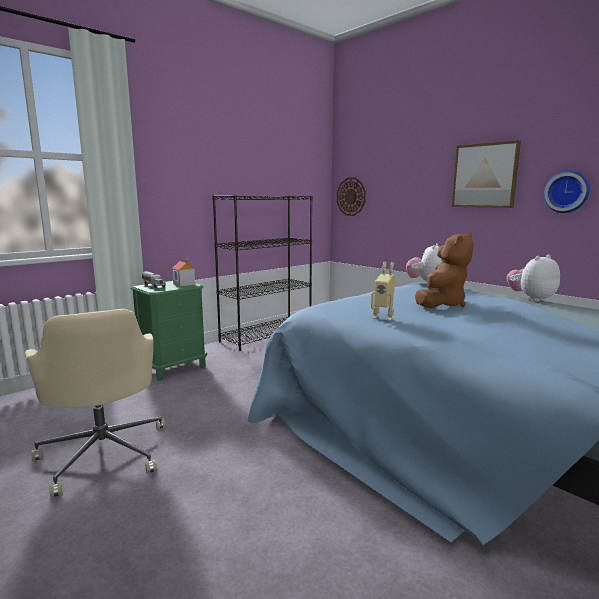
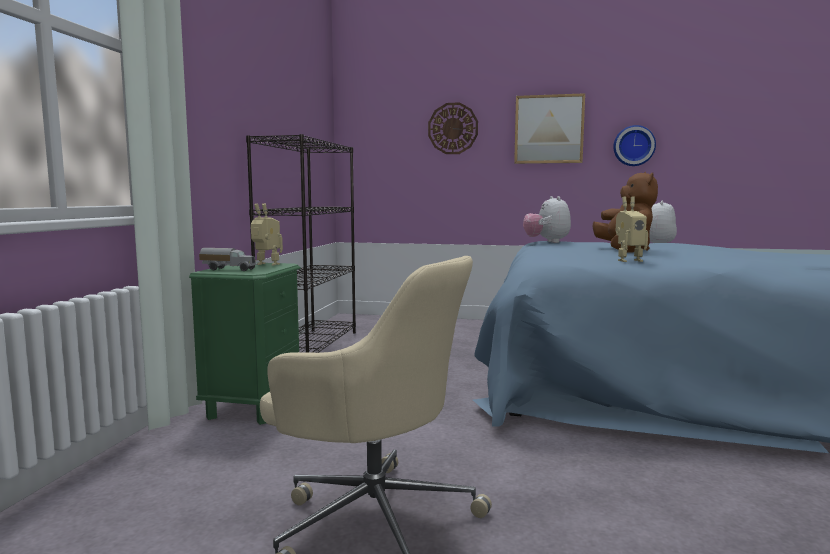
camera: 35 degrees left, 5 degrees down
toy house [172,259,195,286] -> toy robot [251,203,283,265]
wall clock [337,177,366,216] -> wall clock moved to [428,102,478,154]

